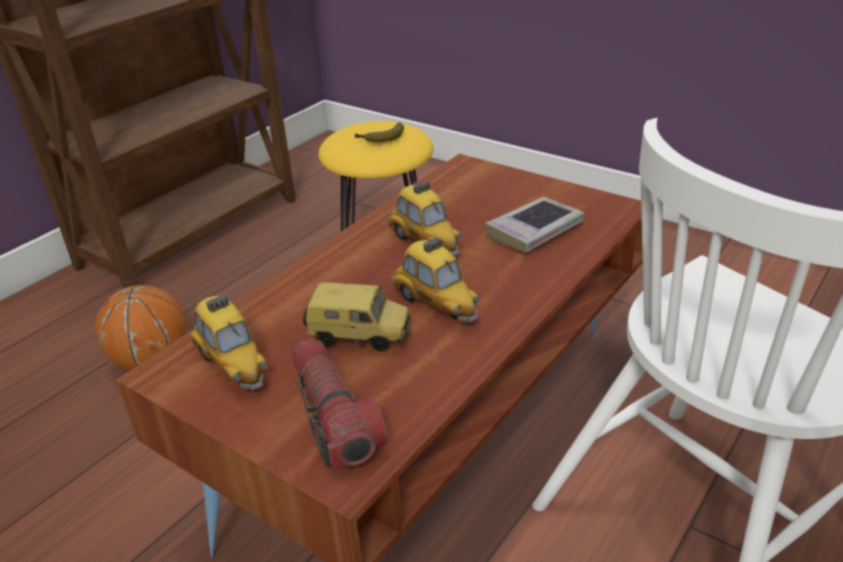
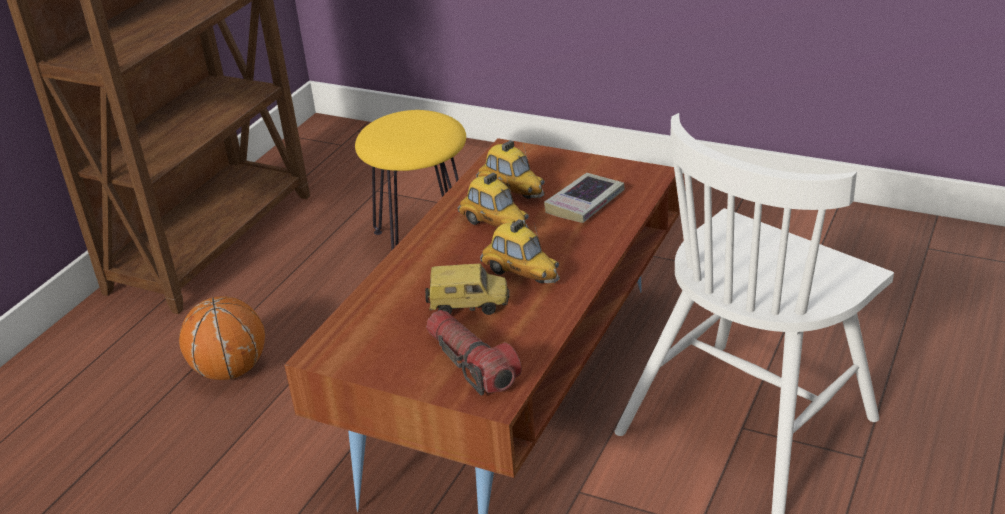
camera: 10 degrees left, 0 degrees up
toy car [190,295,267,390] -> toy car moved to [476,140,545,199]
banana [354,122,404,142] -> none

